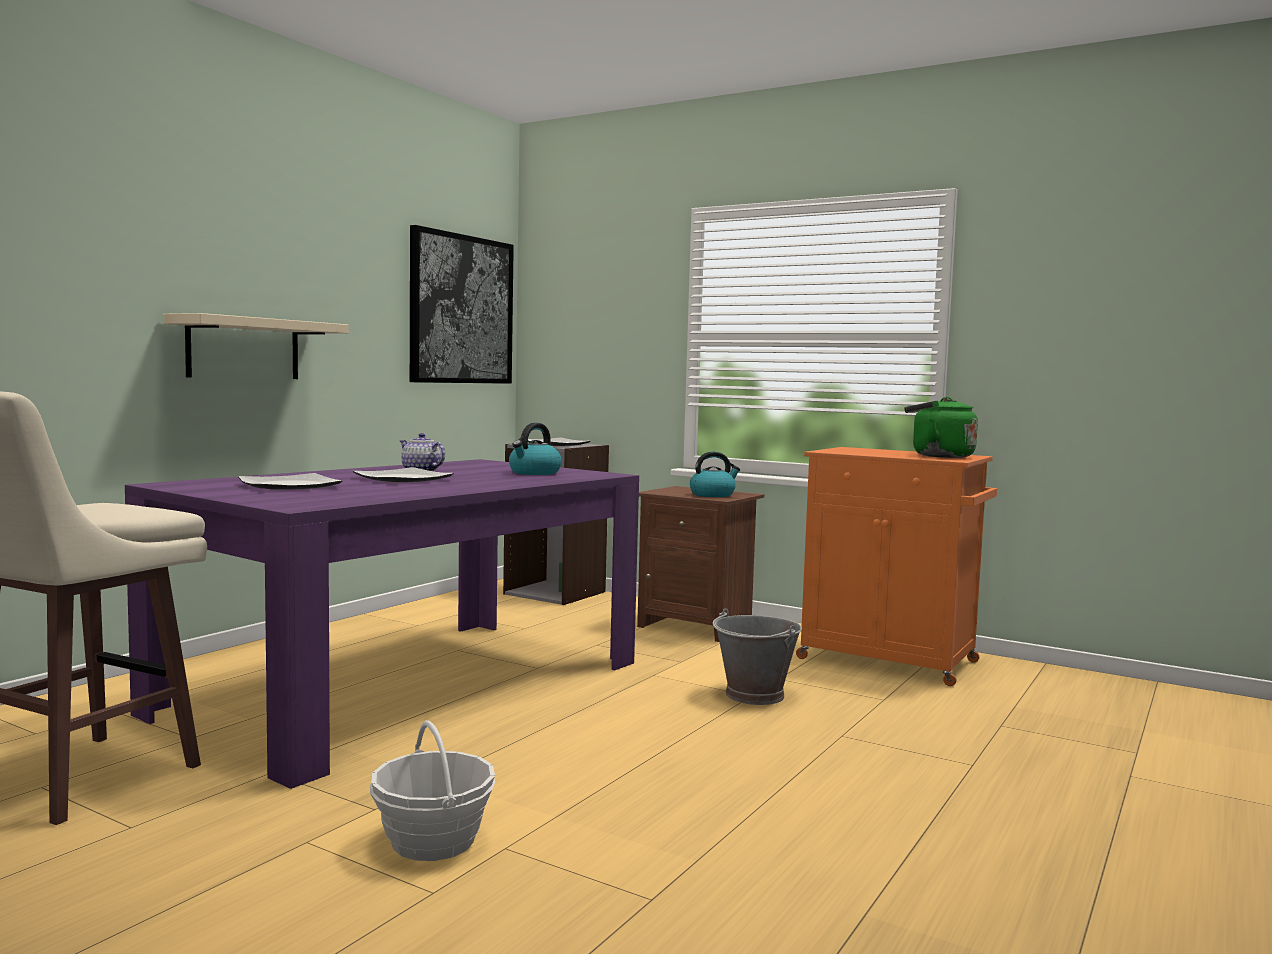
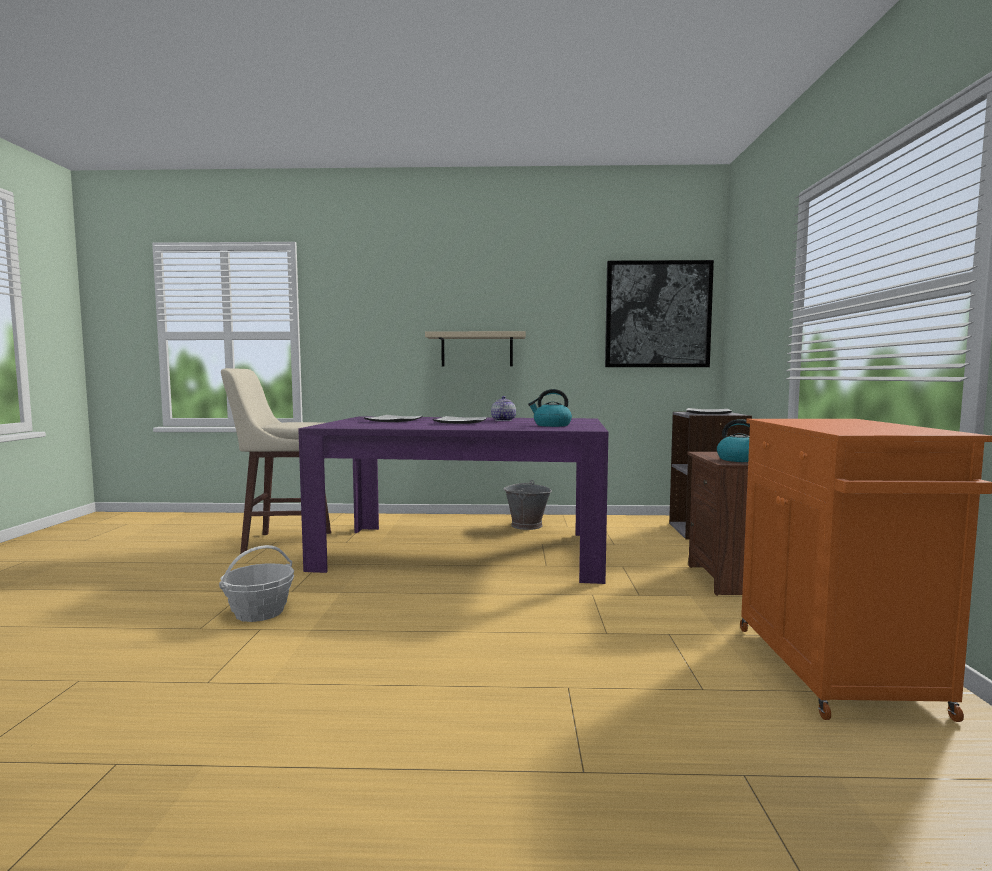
camera: 60 degrees right, 0 degrees up
grey bucket [713,608,802,705] -> grey bucket moved to [503,480,552,530]
green kettle [904,397,978,458] -> none

